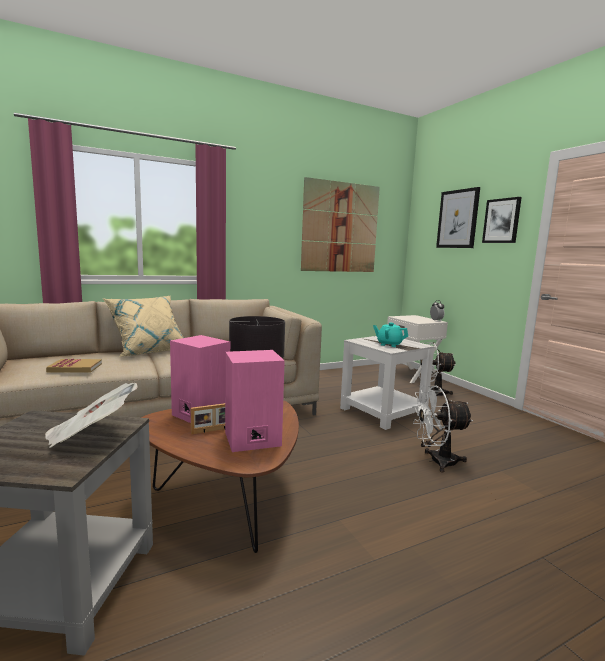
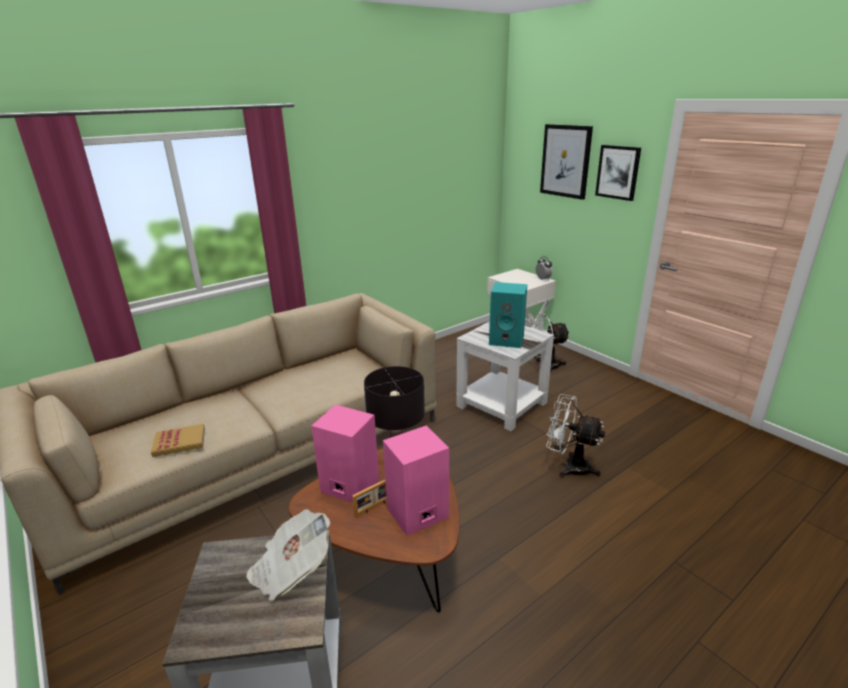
camera: 10 degrees left, 15 degrees up
beige pillow [103,296,184,357] -> none
picture [301,177,380,272] -> none
turquoise teapot [373,323,408,347] -> turquoise speaker [489,282,527,348]
white fan [412,385,474,472] -> white fan turned 45 degrees clockwise [546,394,605,478]

